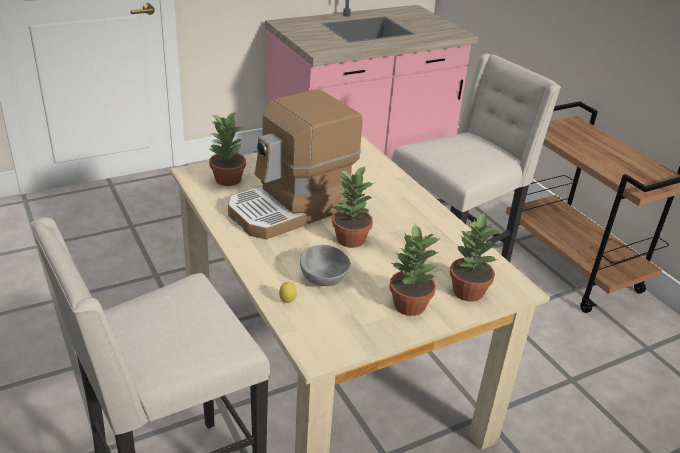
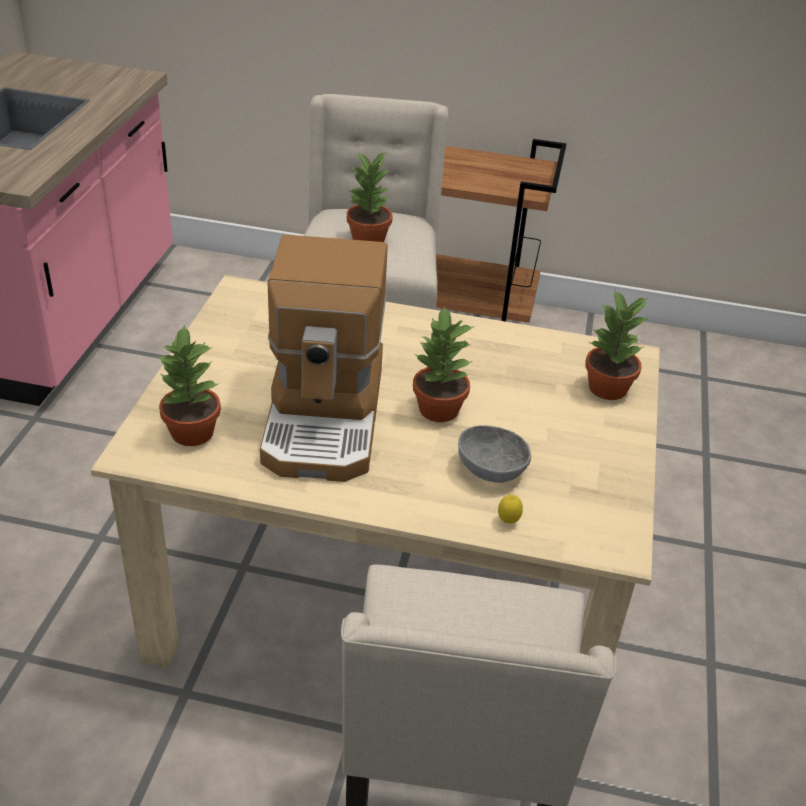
camera: 50 degrees left, 5 degrees up
potted plant [389,224,440,316] -> potted plant moved to [347,151,392,242]

